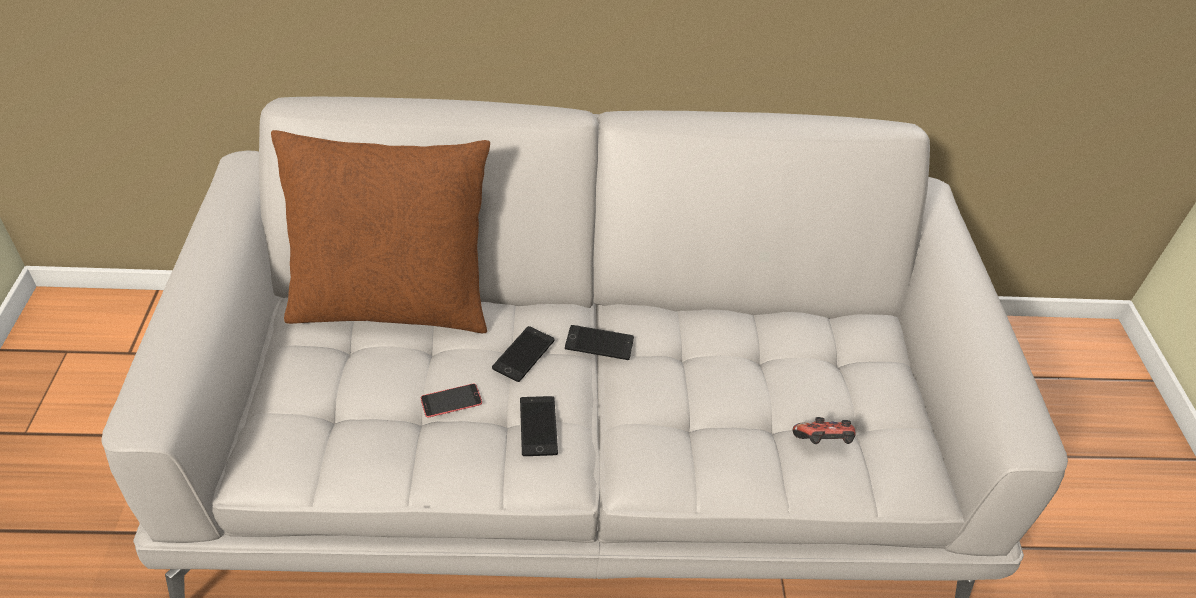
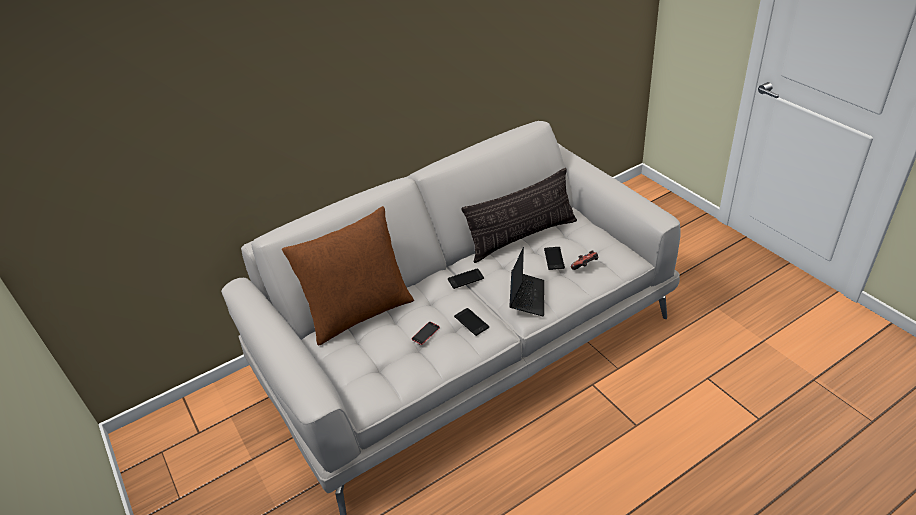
camera: 25 degrees left, 5 degrees down
phone [492,326,555,382] -> phone moved to [544,247,565,270]
none -> pillow [462,168,577,263]
none -> laptop [509,247,544,316]

